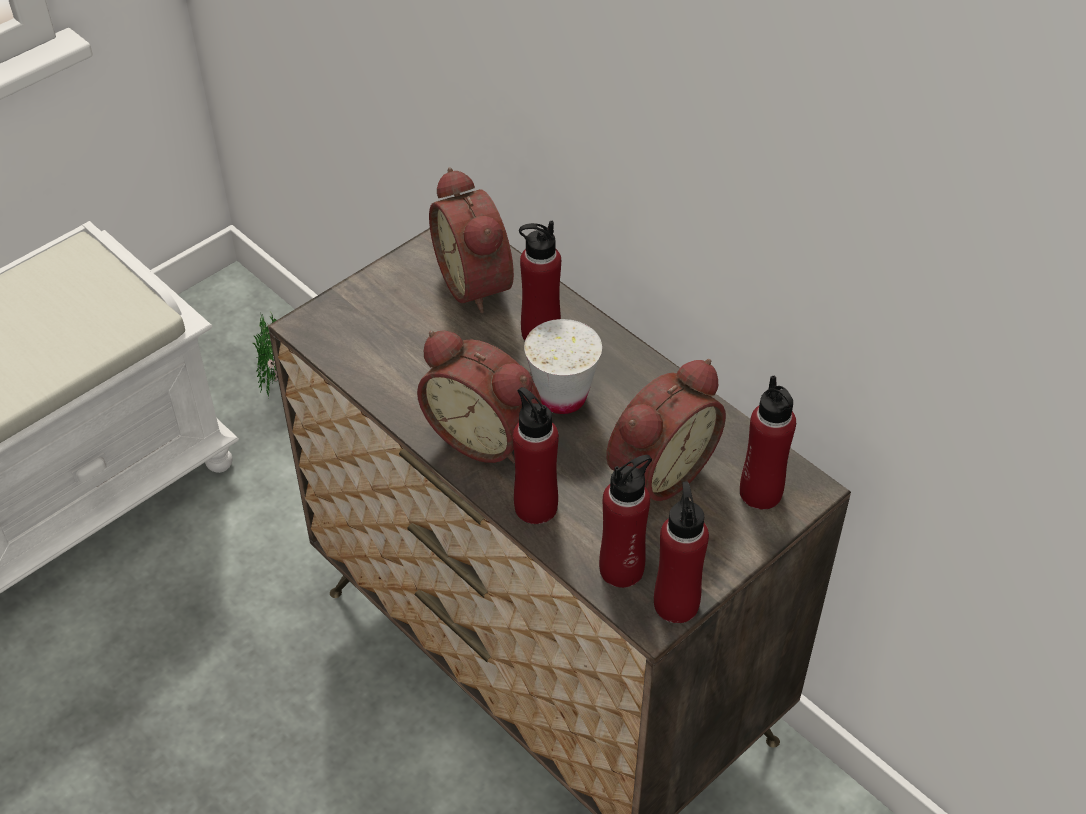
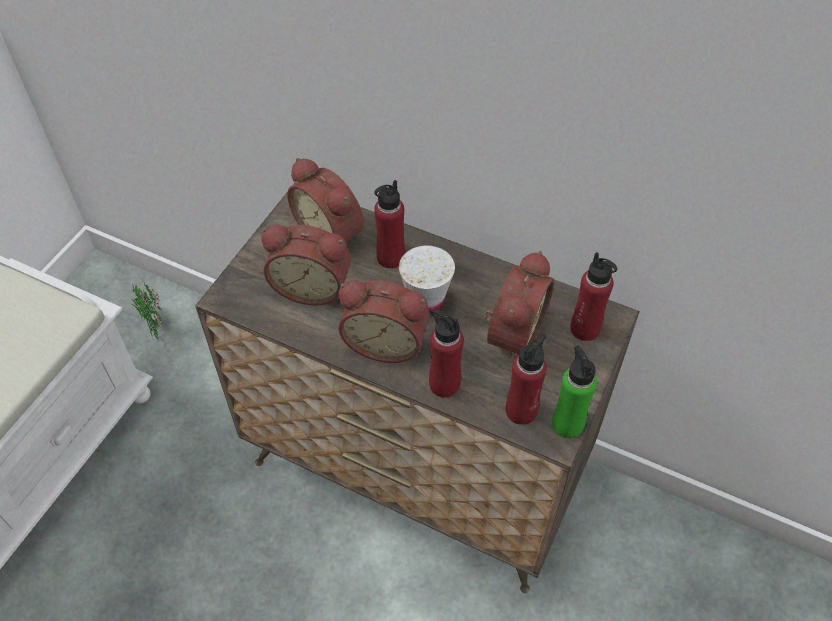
camera: 20 degrees left, 5 degrees up
red bottle [654,481,709,623] -> green bottle [552,346,597,438]
none -> alarm clock [262,224,351,306]

